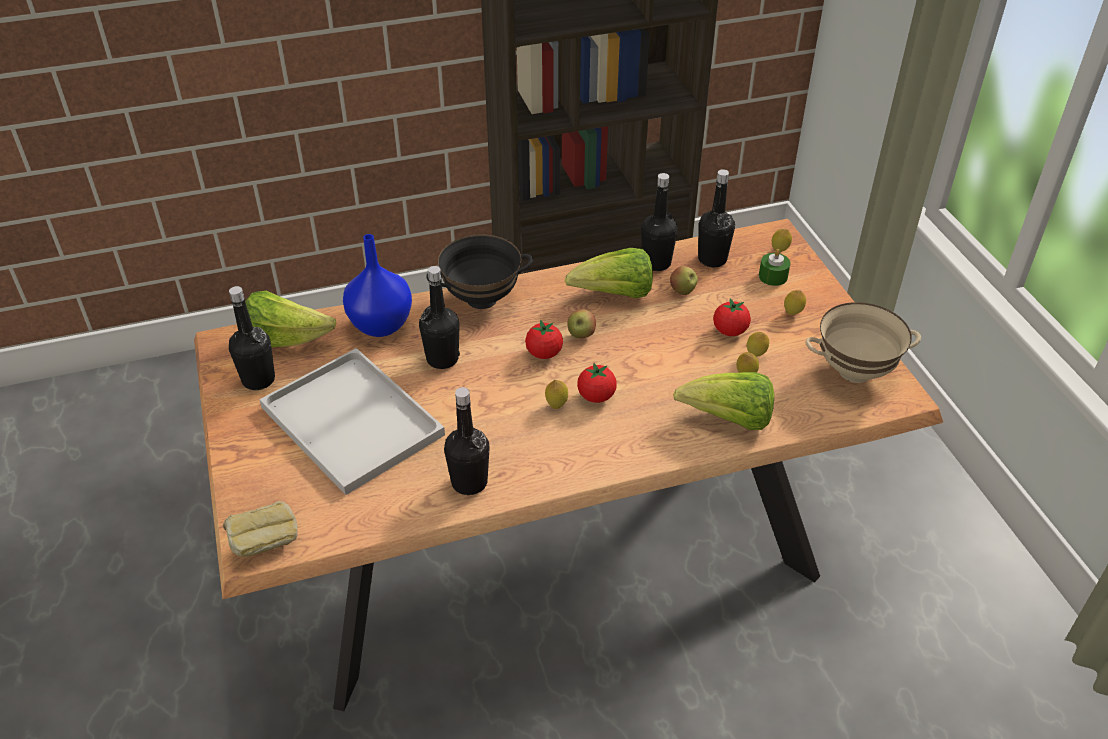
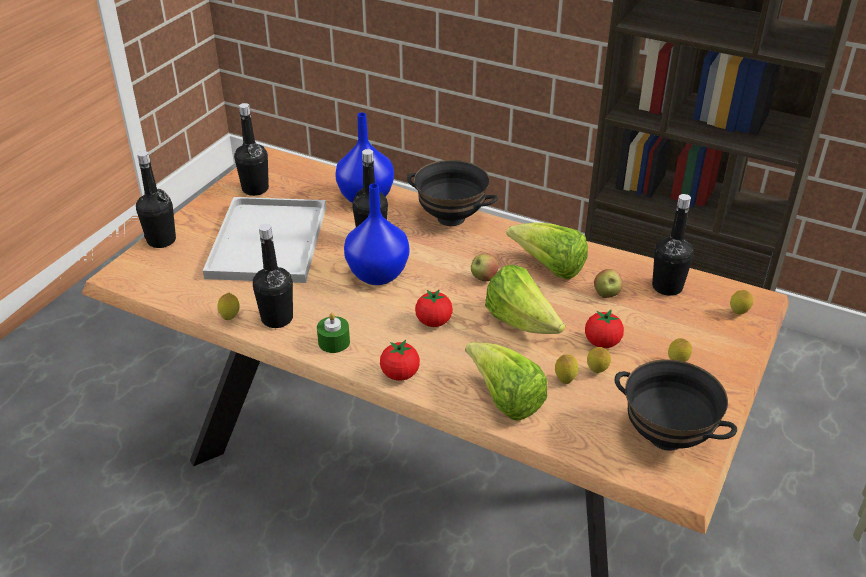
camera: 45 degrees right, 5 degrees down
bread [223,501,298,557] -> none
lettuce [245,291,336,348] -> lettuce moved to [485,264,565,334]
tomato [525,320,563,359] -> tomato moved to [380,340,420,381]
lemon [545,380,568,409] -> lemon moved to [218,293,240,320]
black bottle [641,173,678,271] -> black bottle moved to [136,151,176,248]
green candle [759,249,790,286] -> green candle moved to [317,313,350,353]
beige bowl [805,302,921,383] -> black bowl [615,359,737,451]
none -> blue vase [344,184,409,285]

